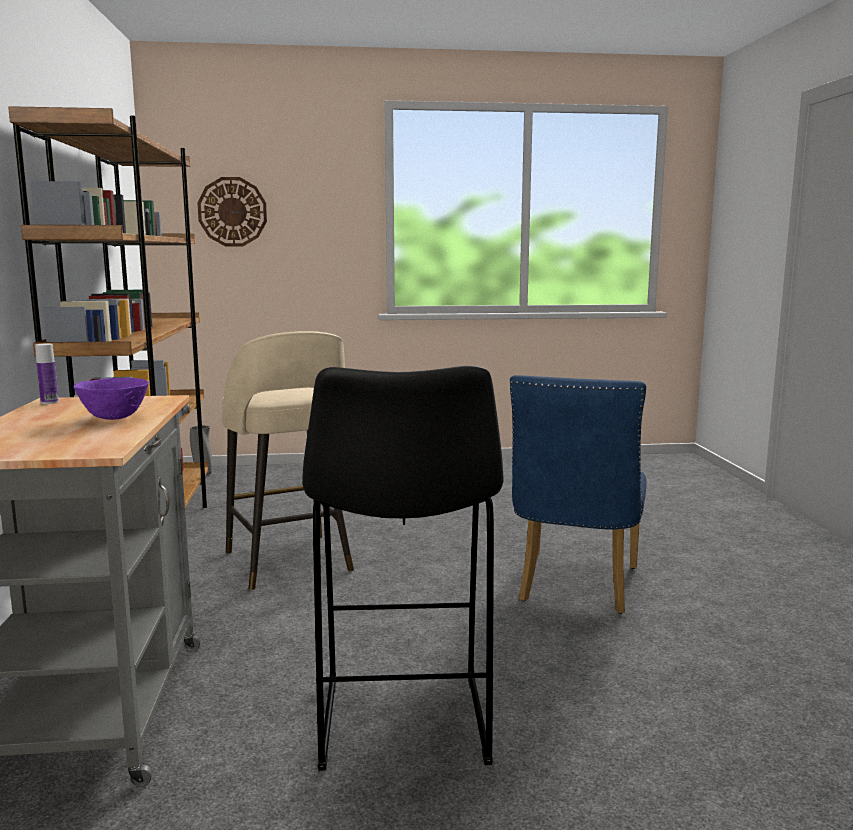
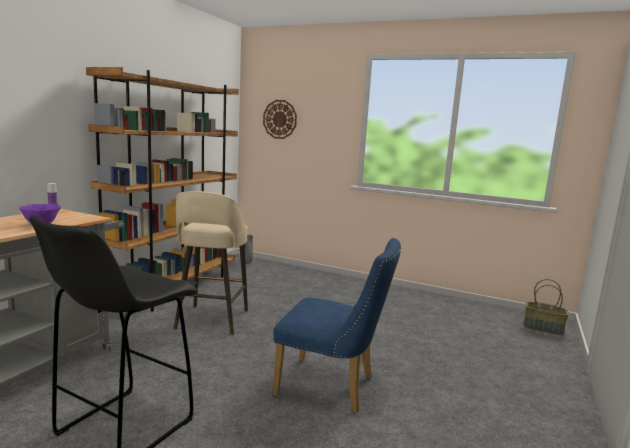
camera: 30 degrees right, 0 degrees up
blue chair [510,375,647,614] -> blue chair turned 120 degrees counterclockwise [273,238,401,413]
none -> basket [524,279,569,335]

